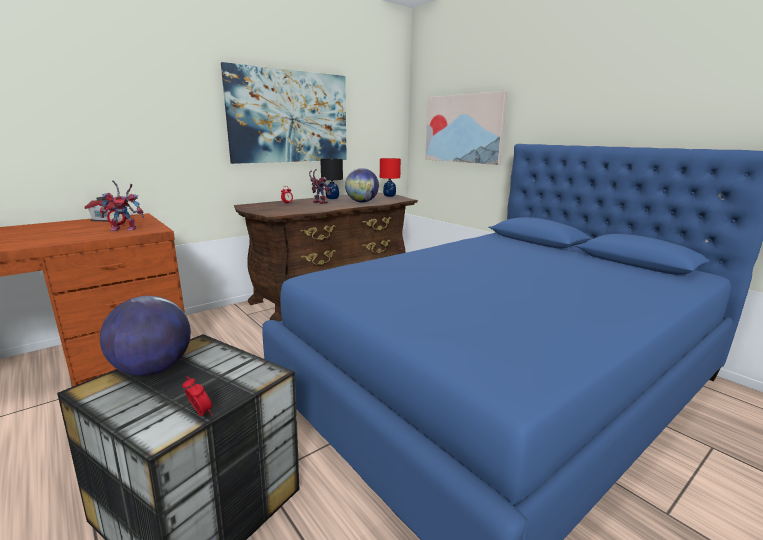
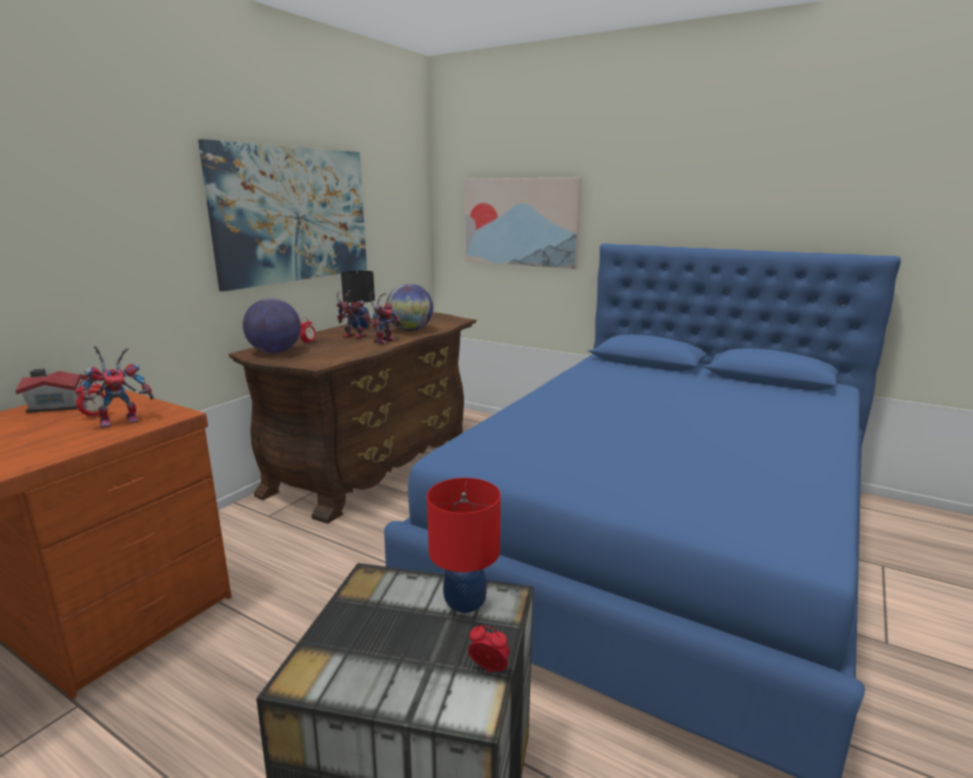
camera: 20 degrees left, 0 degrees up
globe [100,296,191,376] -> globe moved to [243,298,301,353]
red table lamp [380,158,401,197] -> red table lamp moved to [427,478,501,613]
none -> toy robot [369,292,402,344]

